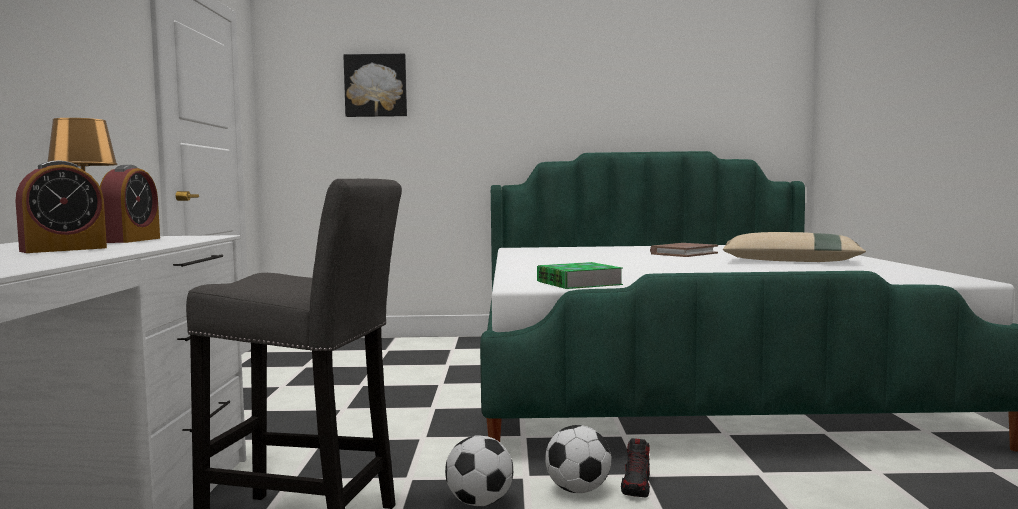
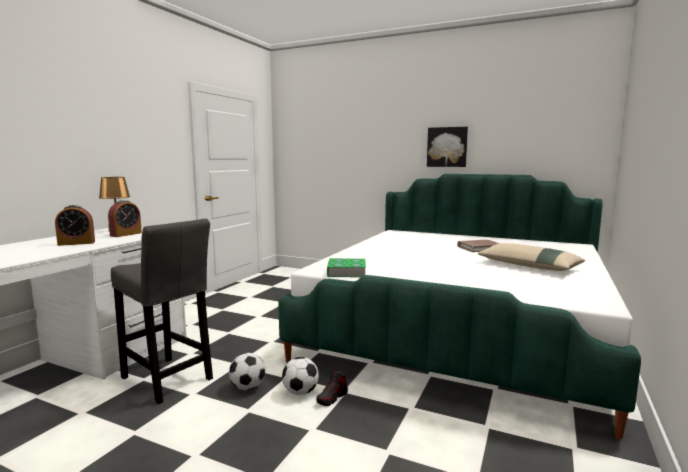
camera: 25 degrees right, 5 degrees up
picture [343,54,407,117] -> picture moved to [427,127,468,167]

